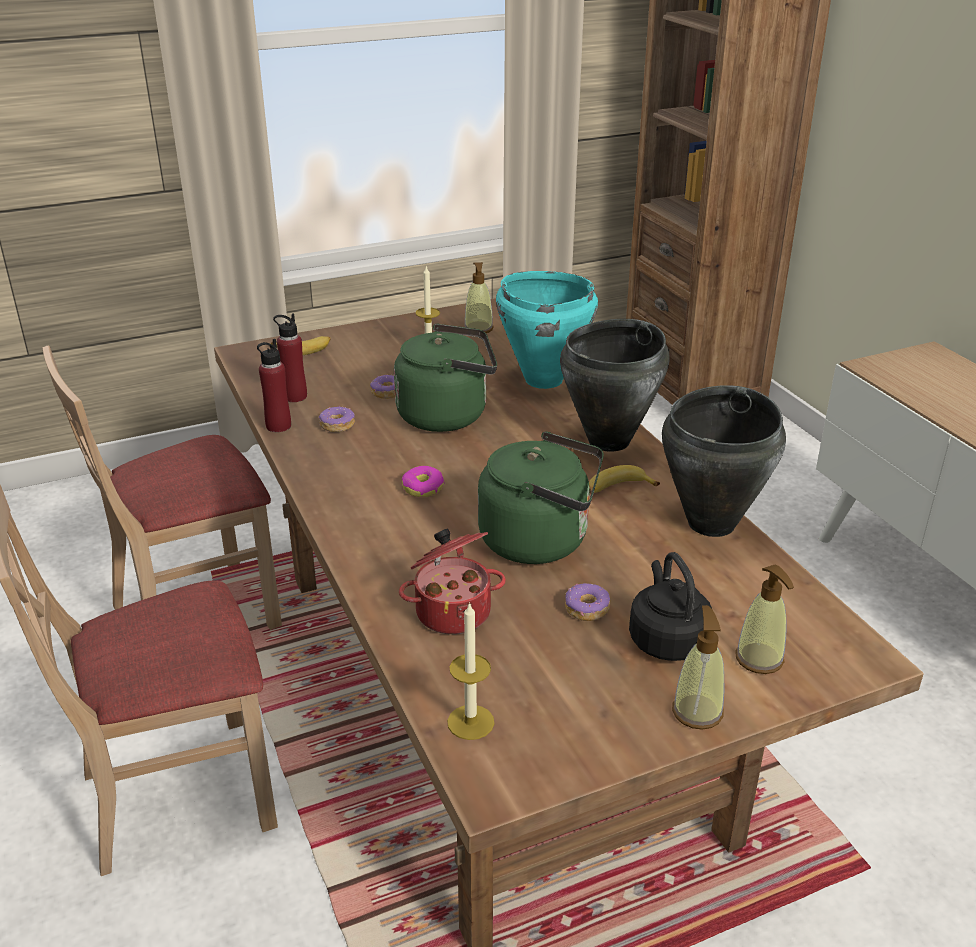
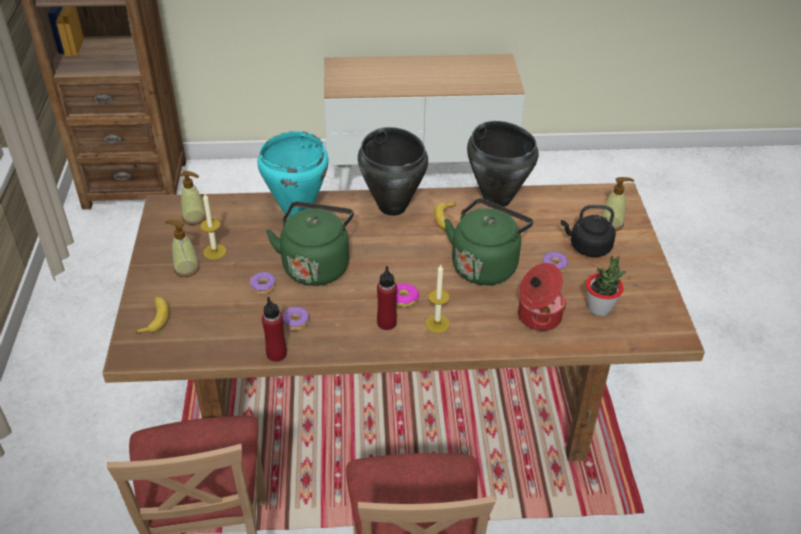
camera: 70 degrees left, 10 degrees up
red bottle [273,313,307,402] -> red bottle moved to [377,266,397,330]
candle [447,602,495,740] -> candle moved to [425,265,450,333]
soap dispenser [672,605,724,730] -> soap dispenser moved to [165,220,199,277]
none -> potted plant [586,256,626,316]

